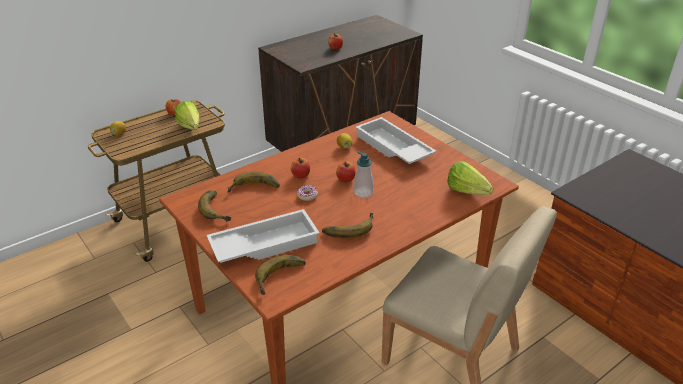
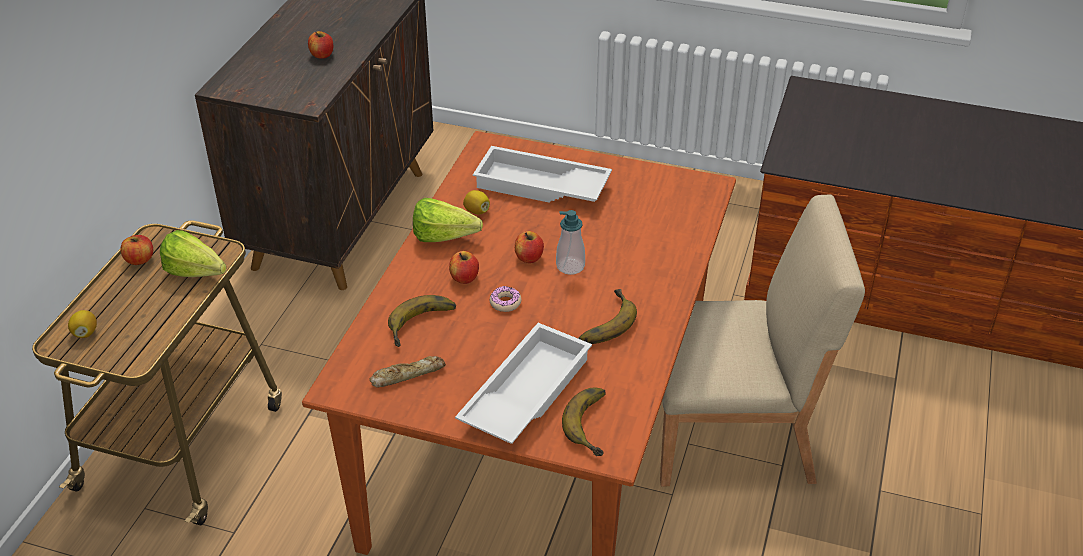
camera: 35 degrees left, 5 degrees up
banana [198,190,231,222] -> bread [369,356,446,388]
lettuce [447,161,493,195] -> lettuce moved to [413,198,483,242]

